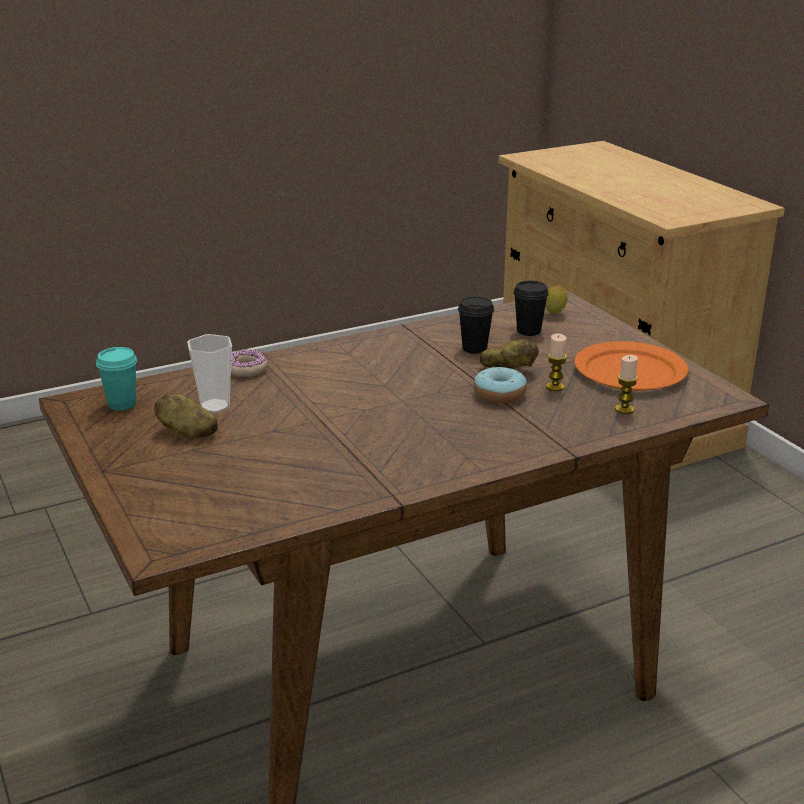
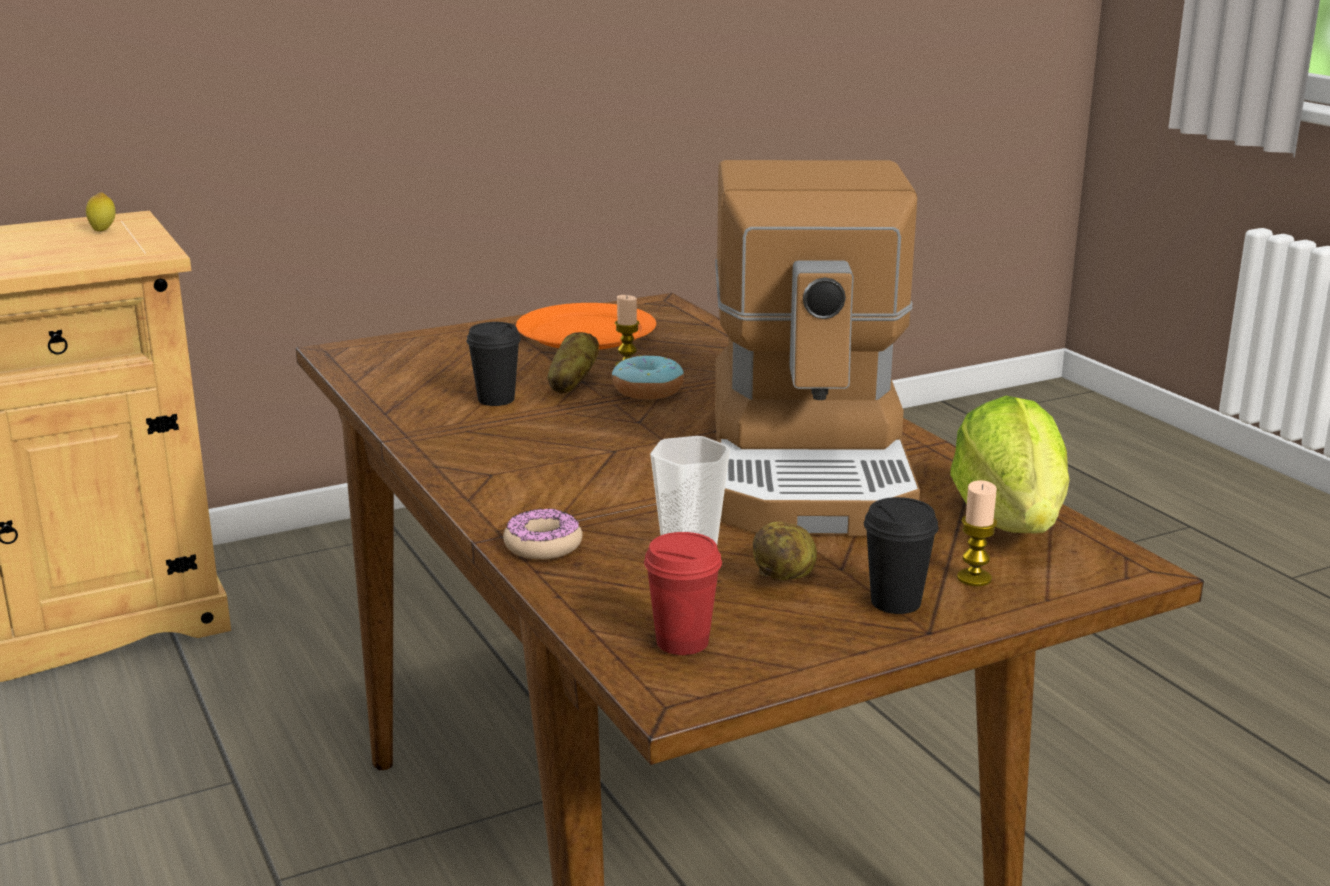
camera: 90 degrees left, 5 degrees down
turquoise cup [96,347,137,410] -> red cup [644,532,722,655]
black cup [513,281,549,336] -> black cup moved to [864,497,939,614]
lemon [546,285,568,314] -> lemon moved to [86,192,116,232]
candle [615,355,638,414] -> candle moved to [957,480,997,586]
none -> coffee machine [715,160,920,536]
none -> lettuce [950,396,1070,533]

